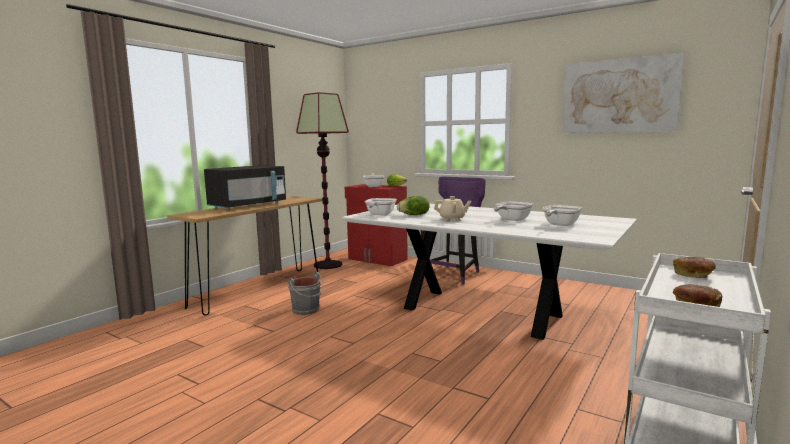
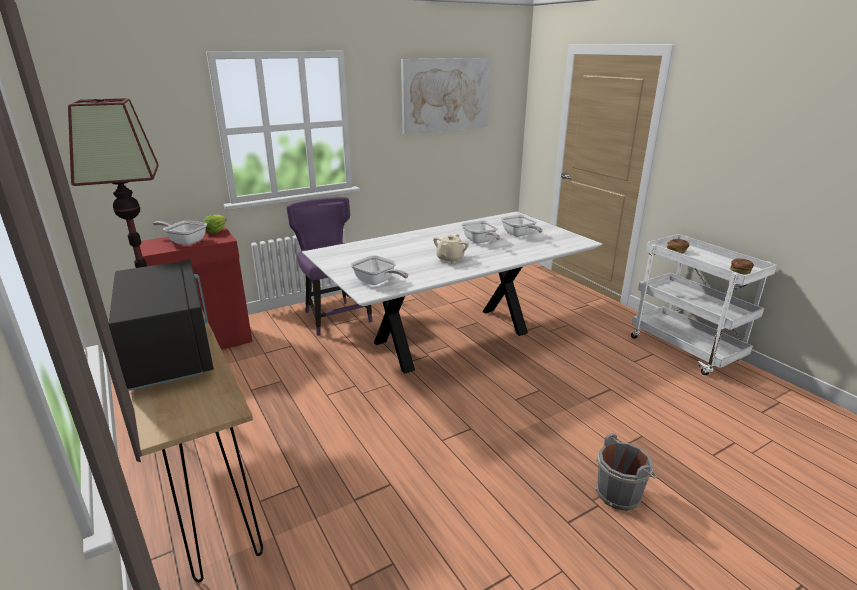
camera: 65 degrees left, 15 degrees up
grey bucket [288,271,323,315] -> grey bucket moved to [595,433,657,511]
lettuce [397,196,430,215] -> none

